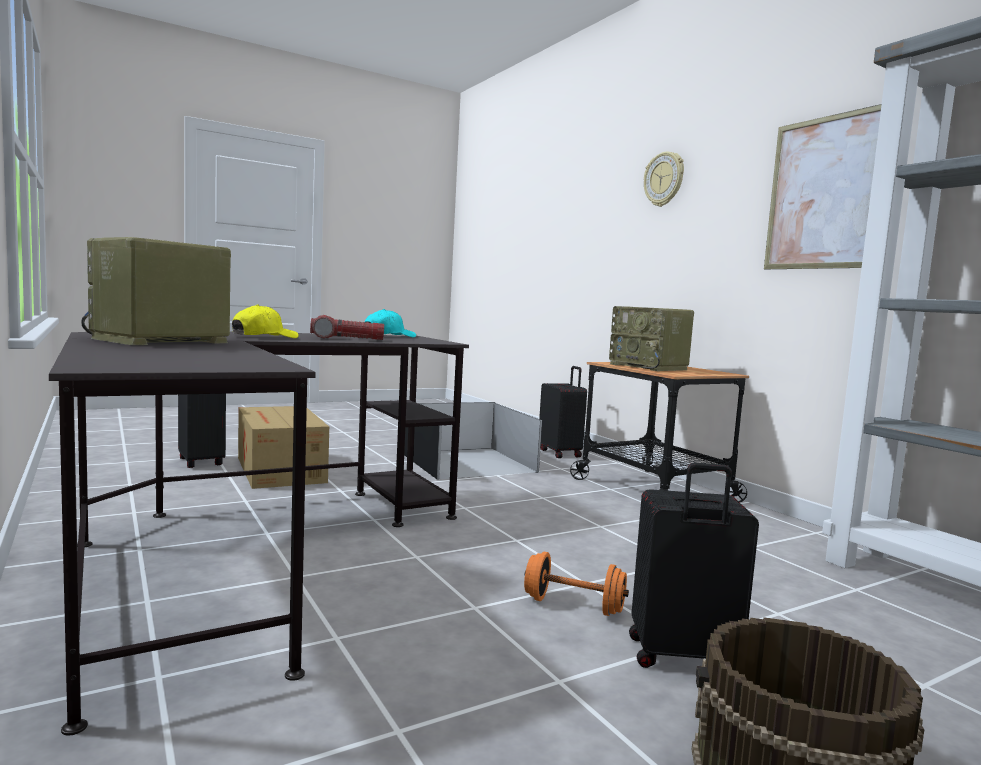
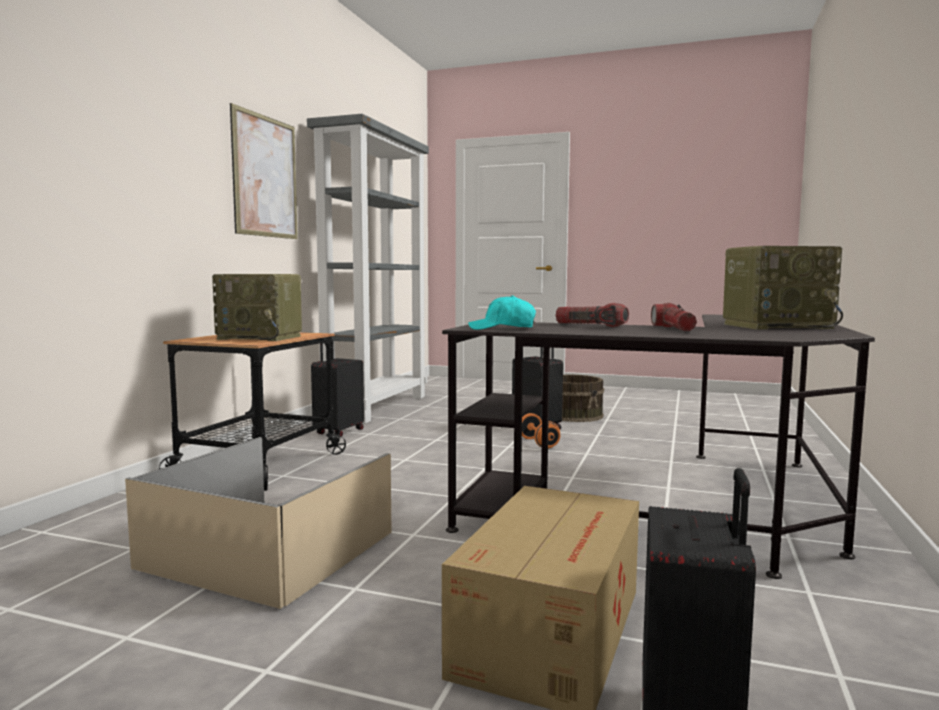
camera: 130 degrees left, 0 degrees up
yellow cap [232,304,299,338] -> flashlight [651,303,697,331]
black storage box [404,402,542,479] -> beige storage box [125,437,392,609]
black suitcase [539,366,587,458] -> black suitcase moved to [311,340,364,437]
radio [609,306,694,371] -> radio turned 90 degrees clockwise [212,274,302,341]
wall clock [644,152,684,207] -> none

